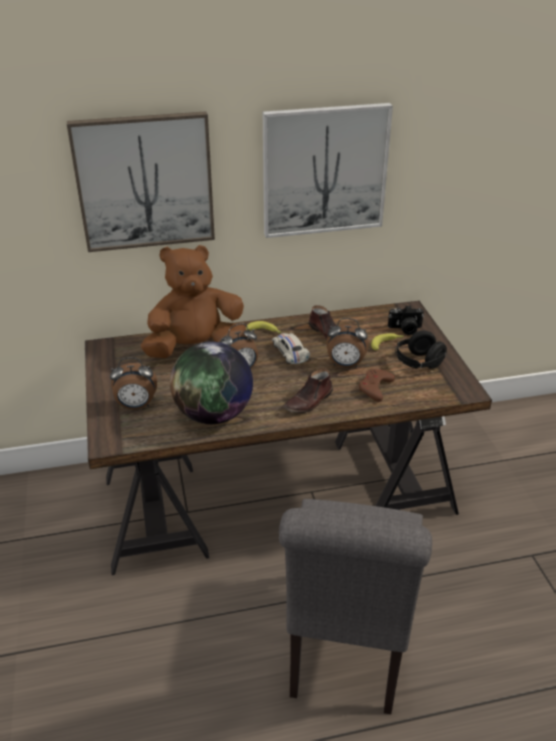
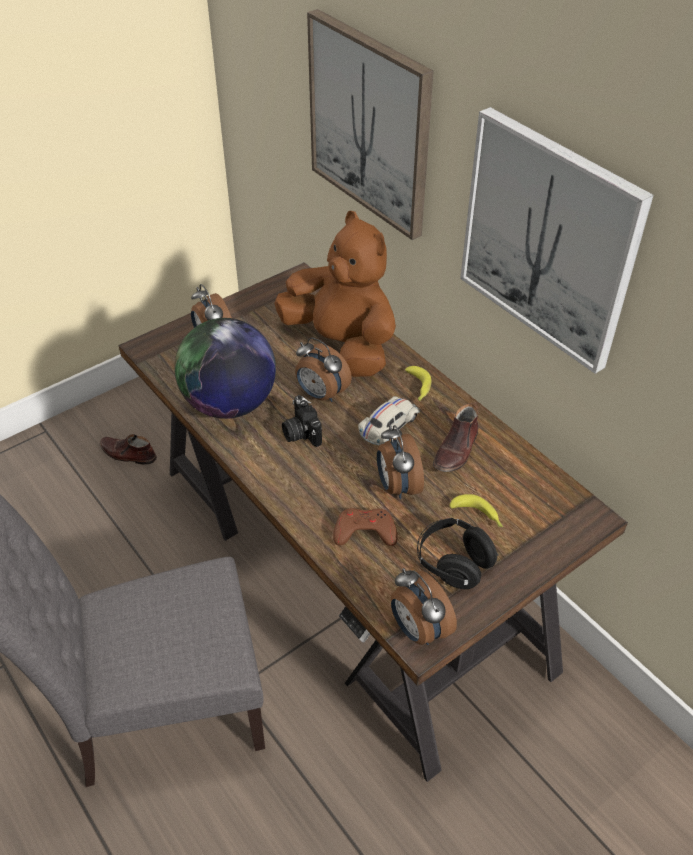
camera: 65 degrees right, 10 degrees up
brown shoe [283,369,333,413] -> brown shoe moved to [99,434,157,465]
camera [388,305,424,335] -> camera moved to [282,395,322,447]
none -> alarm clock [391,568,457,645]

